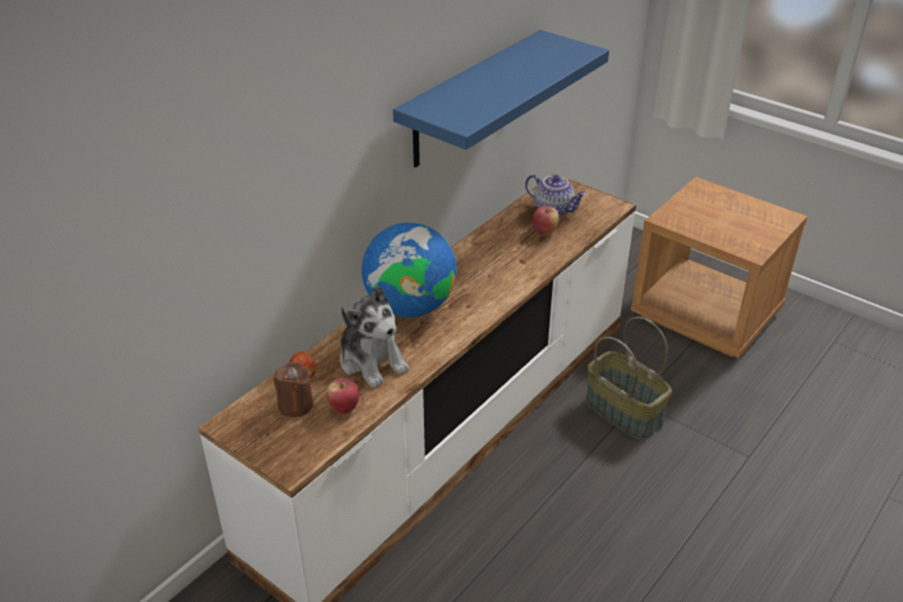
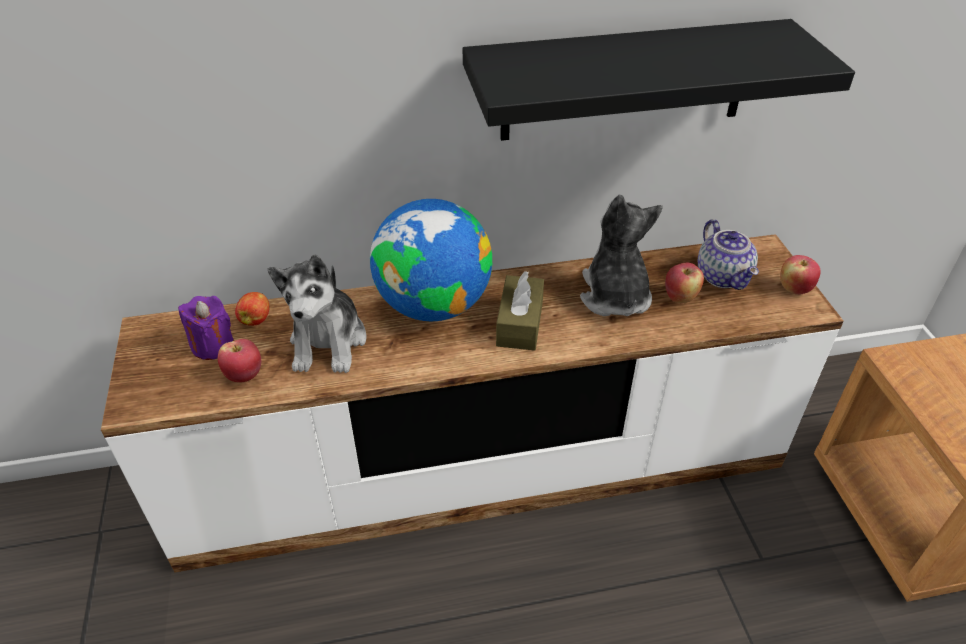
camera: 40 degrees right, 5 degrees up
brown candle [273,362,313,417] -> purple candle [178,296,234,360]
blue shelf [393,30,609,168] -> black shelf [463,19,855,141]
basket [586,317,672,440] -> none
none -> brown tissue box [496,271,544,351]
none -> plush toy [580,194,663,316]
none -> apple [780,255,821,295]

